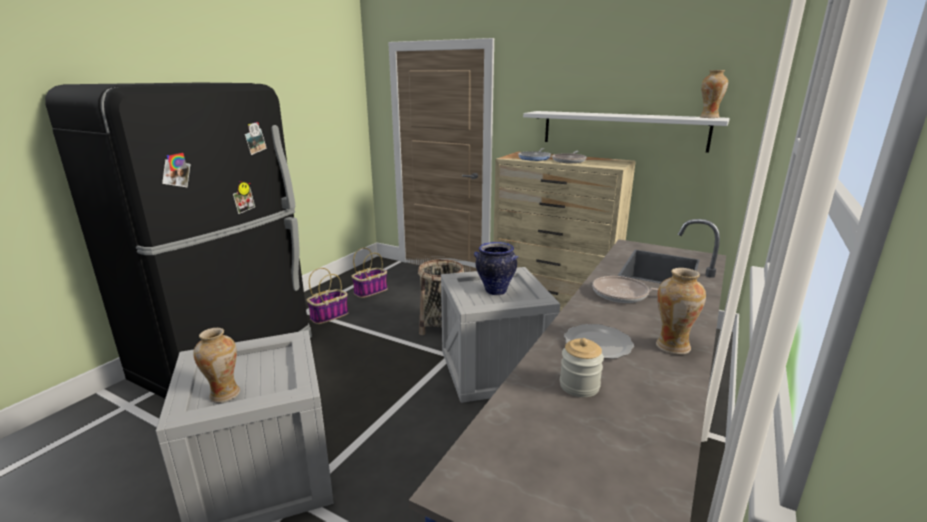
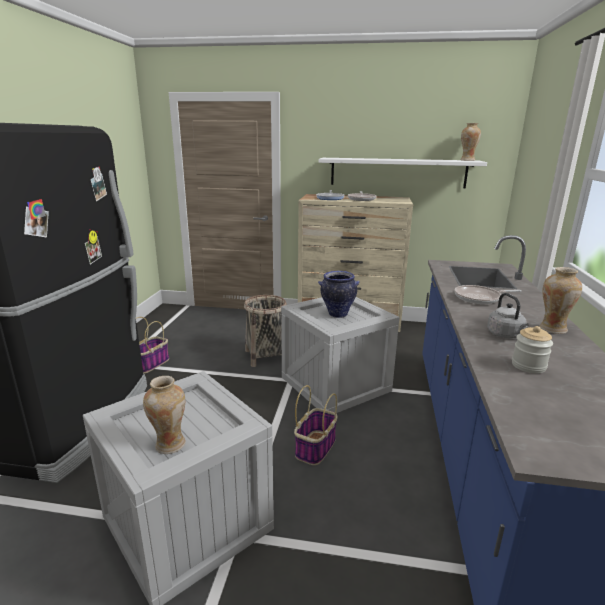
camera: 20 degrees left, 0 degrees up
basket [351,248,387,298] -> basket moved to [294,385,338,465]
plate [564,324,634,359] -> grey kettle [487,293,529,339]

